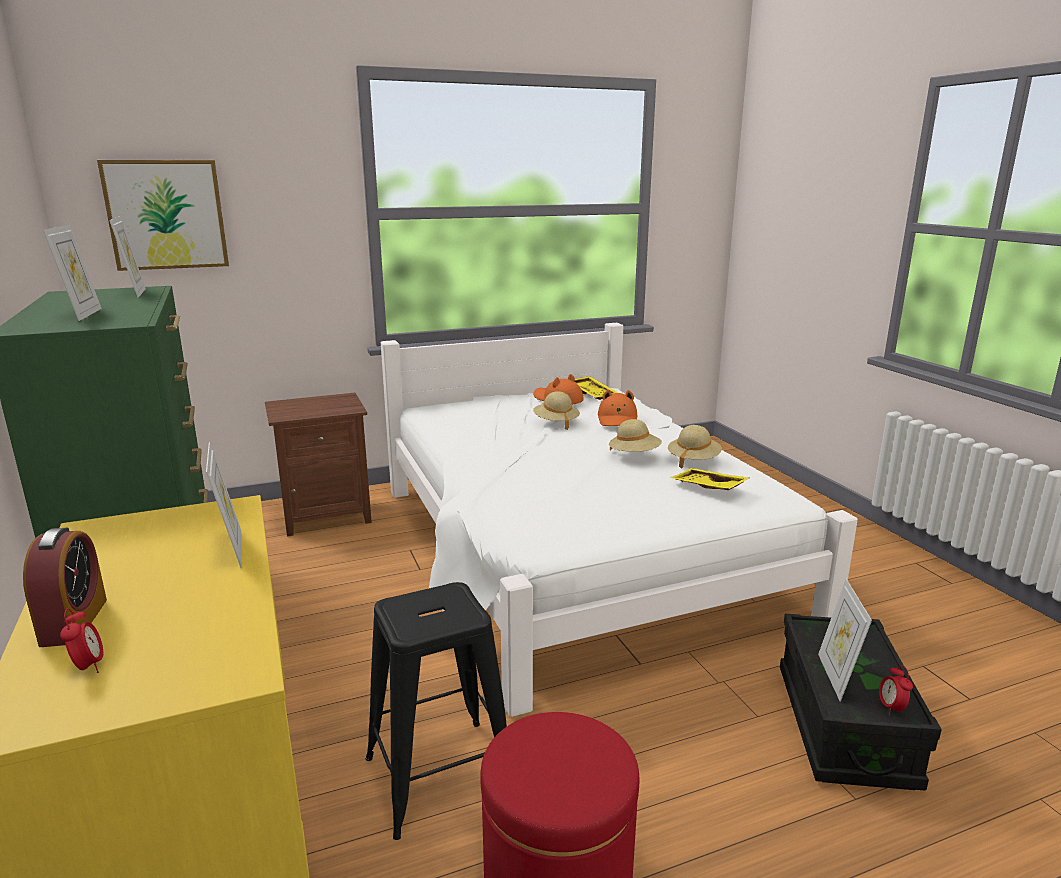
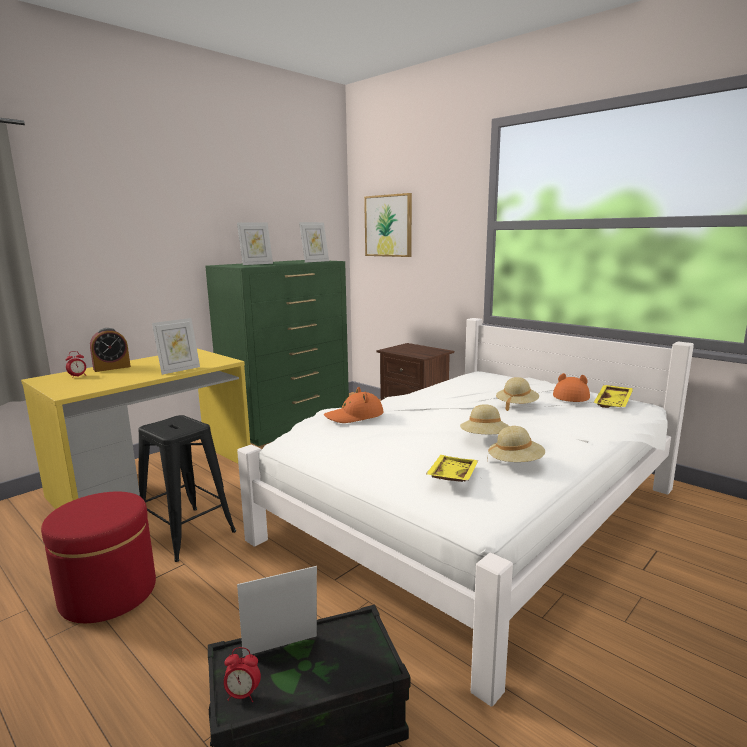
camera: 65 degrees right, 5 degrees down
orange hat [598,390,637,426] -> orange hat moved to [324,387,384,423]
alarm clock [878,665,913,716] -> alarm clock turned 150 degrees counterclockwise [224,647,261,702]

